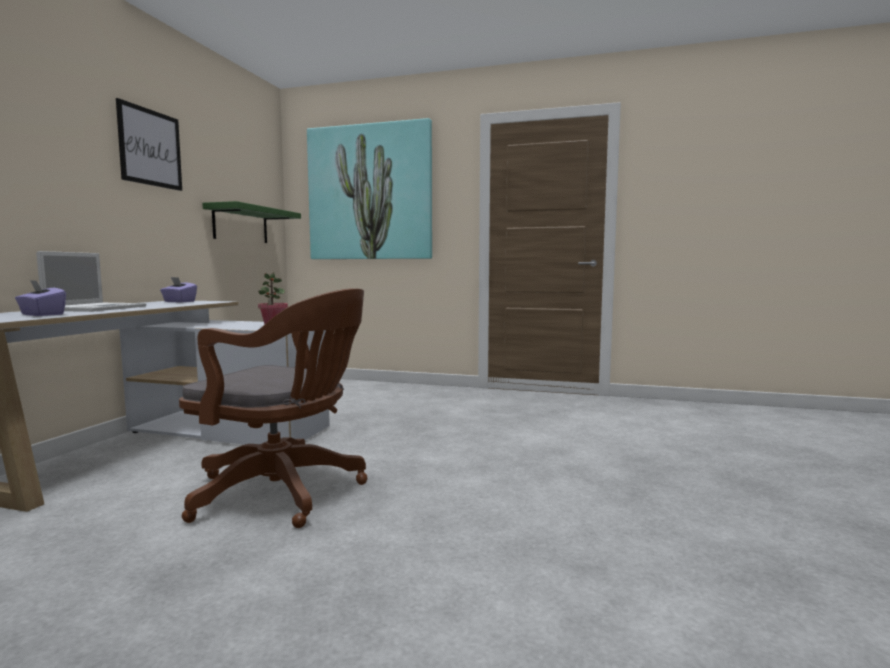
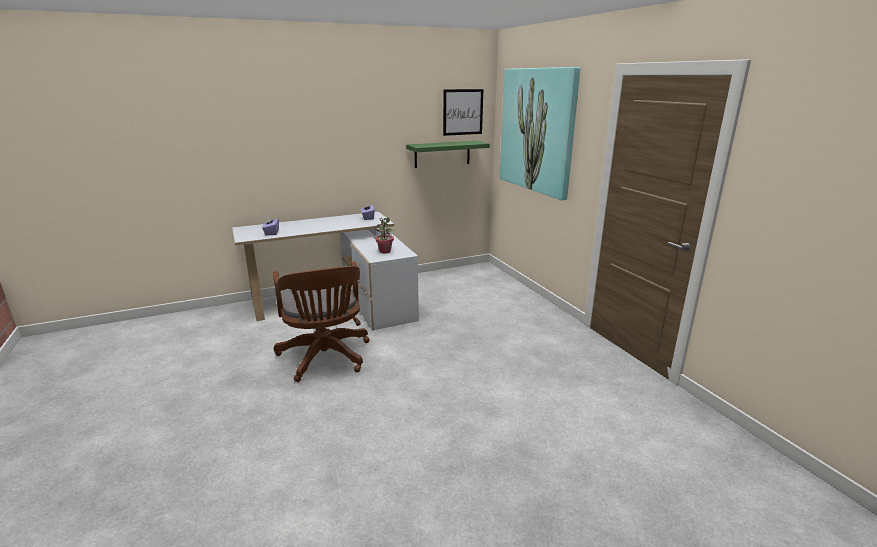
camera: 50 degrees right, 15 degrees up
laptop [36,251,146,312] -> none
picture [116,98,182,191] -> picture moved to [443,89,483,136]

